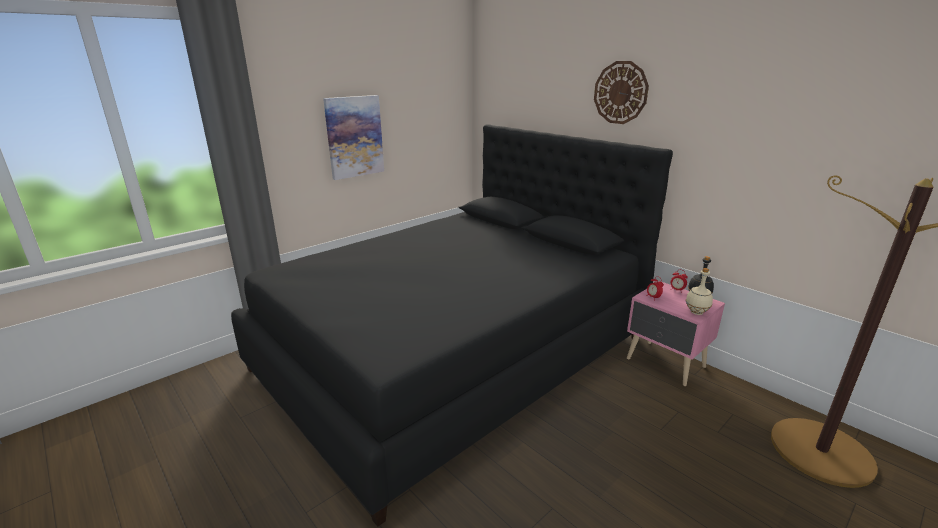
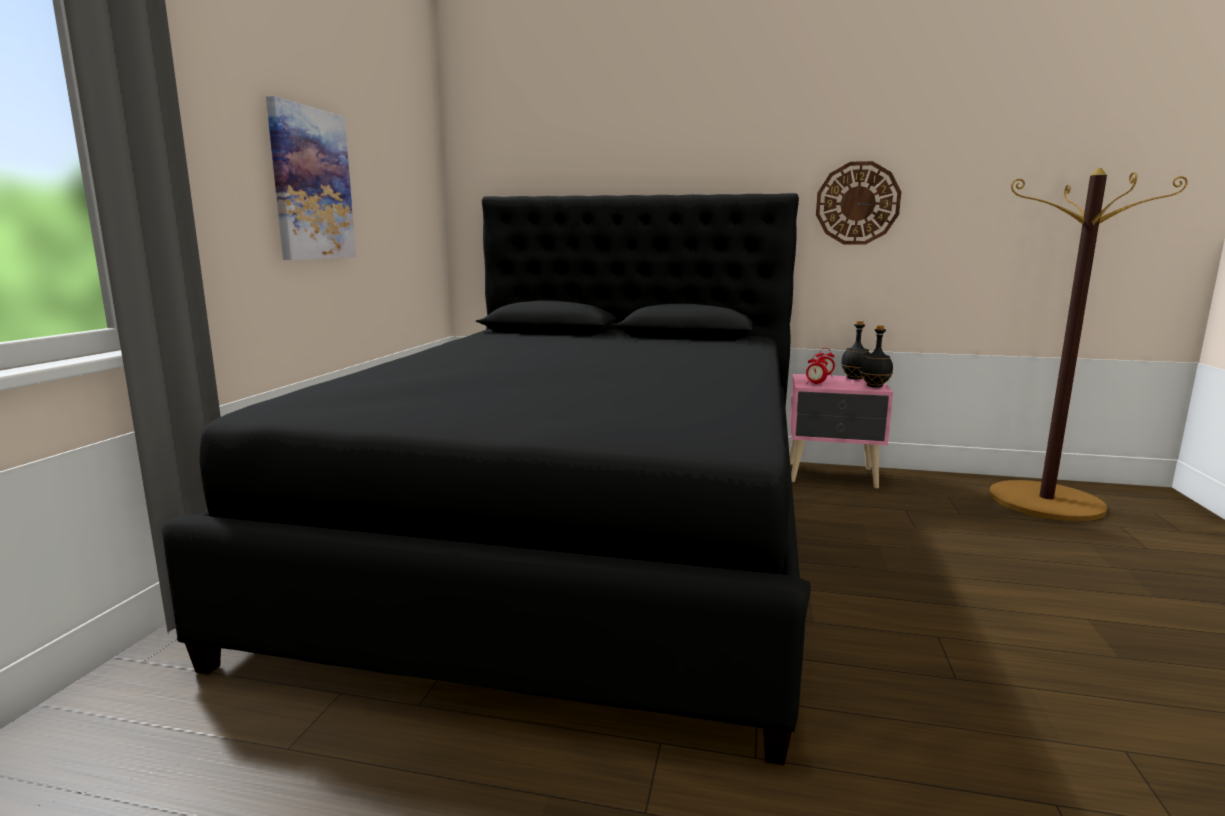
camera: 35 degrees left, 10 degrees down
wall clock [594,61,649,124] -> wall clock moved to [816,161,901,245]
beige bottle [686,268,713,315] -> black bottle [860,325,893,388]

